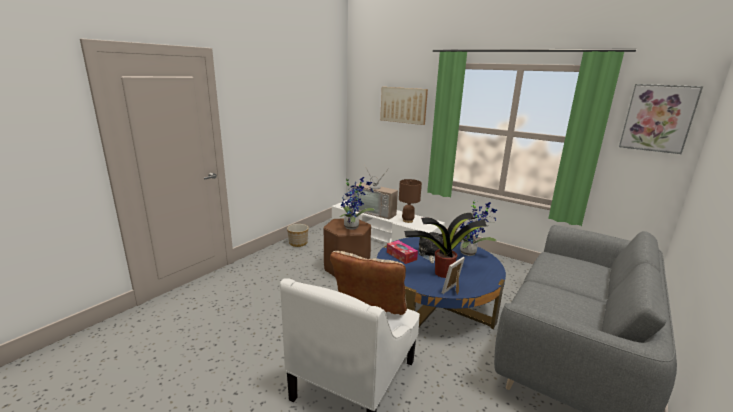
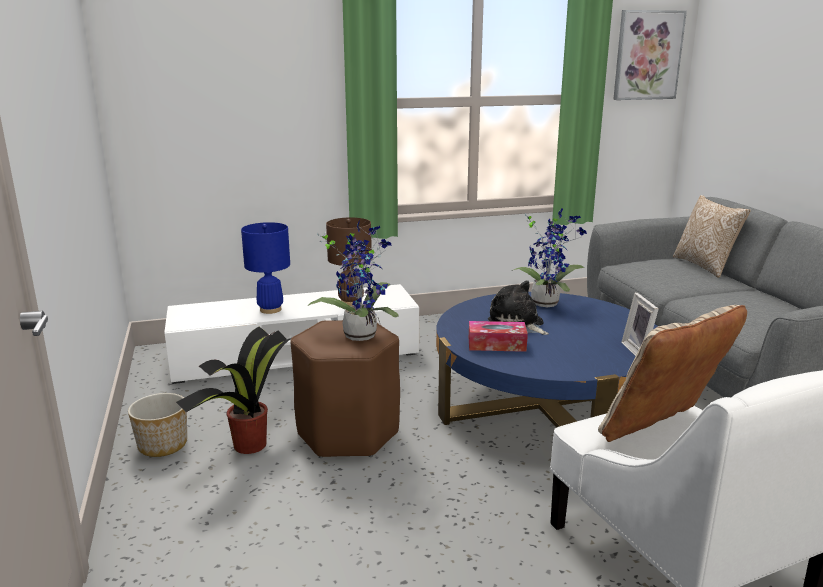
camera: 50 degrees left, 0 degrees up
television [352,166,398,219] -> blue table lamp [241,222,290,314]
picture [380,87,428,125] -> none
potted plant [404,213,487,278] -> potted plant moved to [176,326,291,454]
none -> pillow [673,195,751,278]

